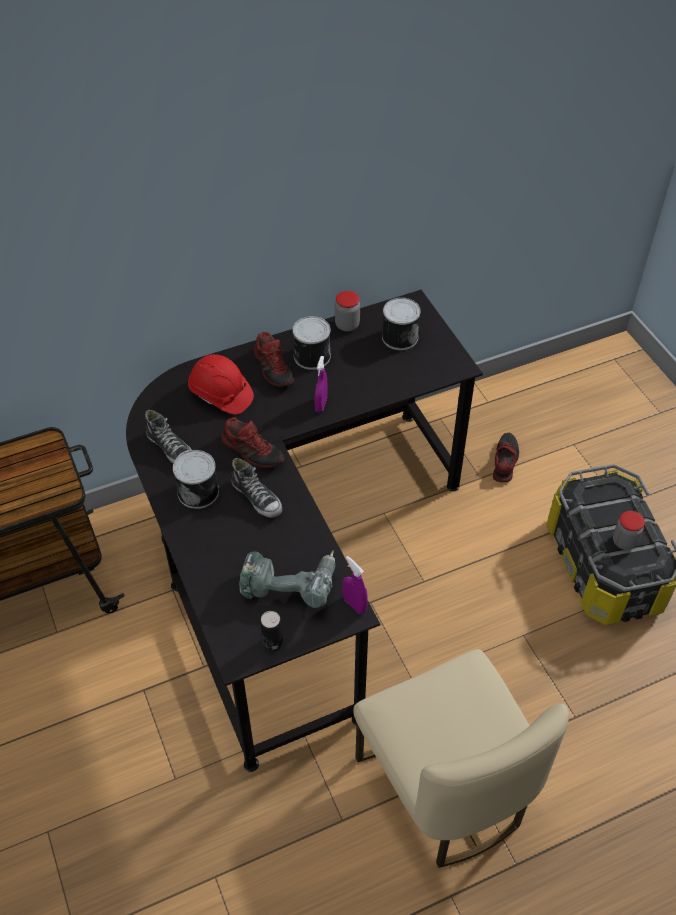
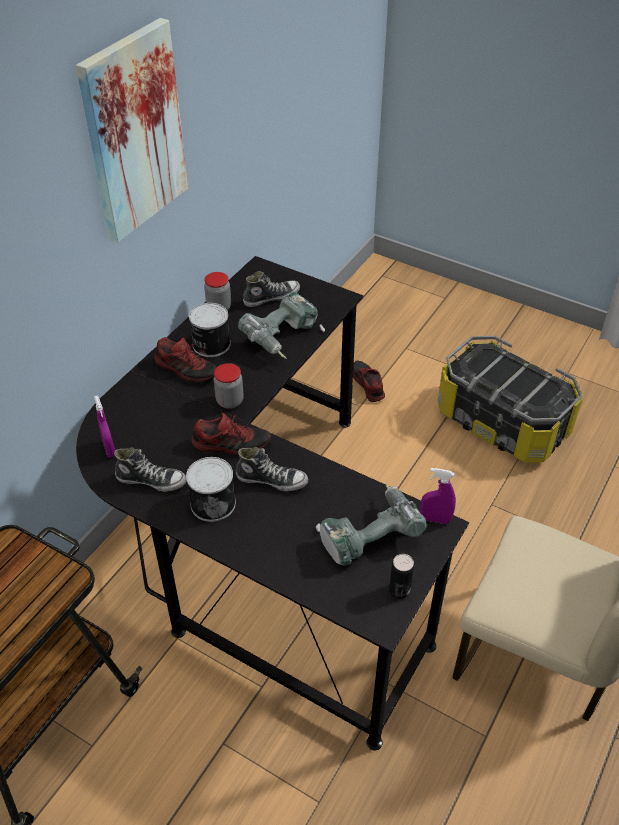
camera: 35 degrees left, 5 degrees down
red hard hat [188,354,254,415] -> none
purple spray bottle [315,356,328,412] -> purple spray bottle moved to [94,395,115,458]
can [382,298,421,350] -> shoe [243,271,300,307]
jar [613,511,645,550] -> jar moved to [214,363,244,409]
none -> picture [76,18,188,243]
none -> power drill [238,292,325,359]

